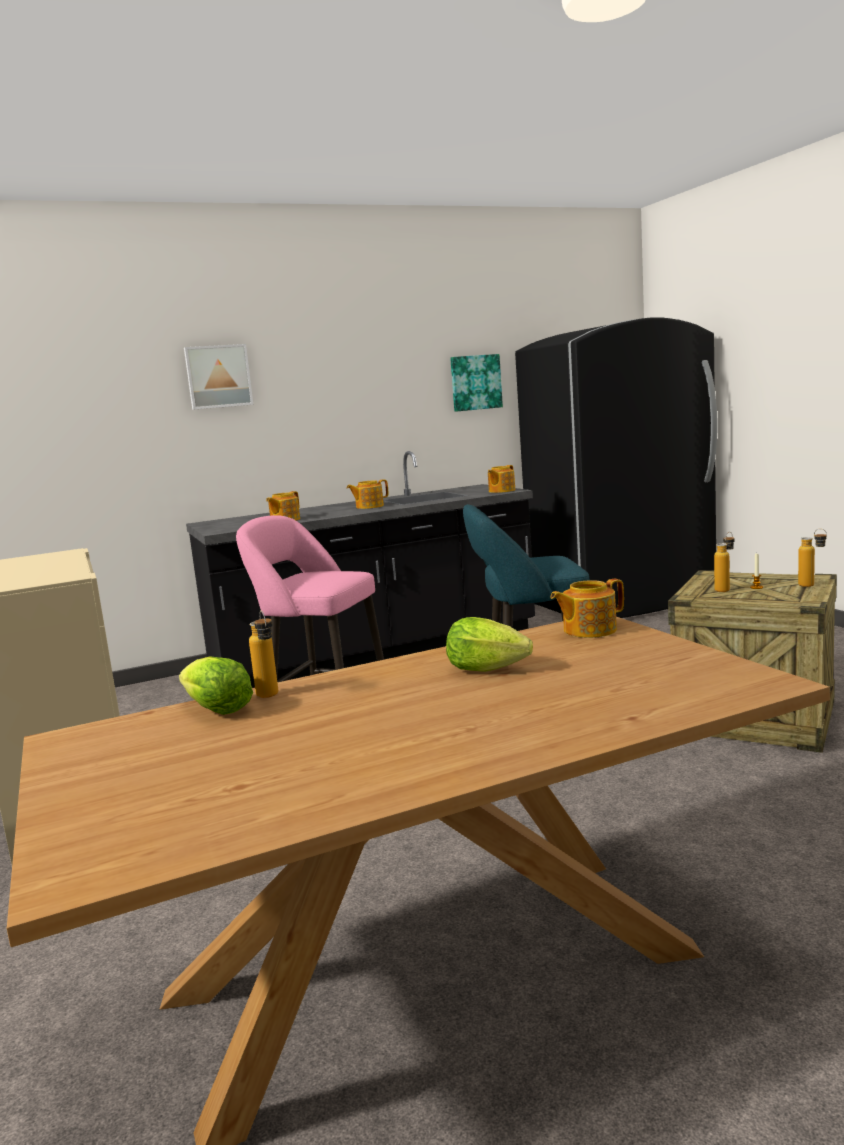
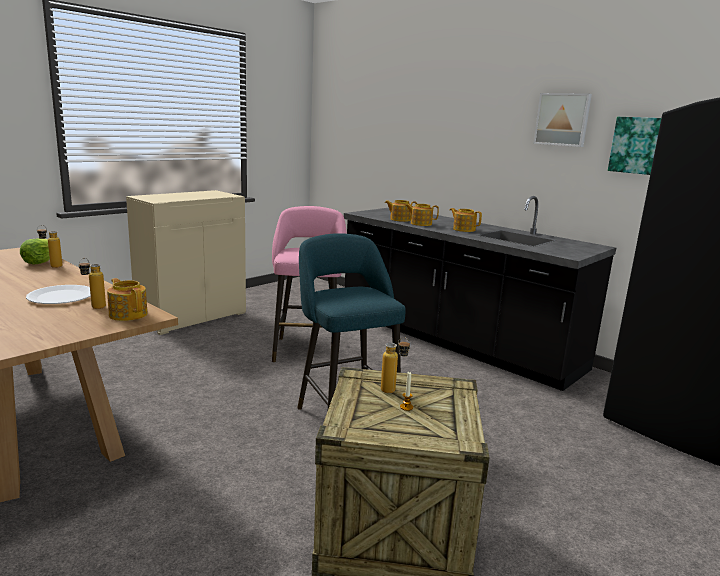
camera: 65 degrees right, 5 degrees up
picture [184,344,254,410] -> picture moved to [533,93,592,147]
lettuce [446,617,533,672] -> white plate [26,285,91,304]
teapot [488,465,515,493] -> teapot moved to [405,204,439,226]
bottle [798,528,827,587] -> bottle moved to [79,258,106,309]

